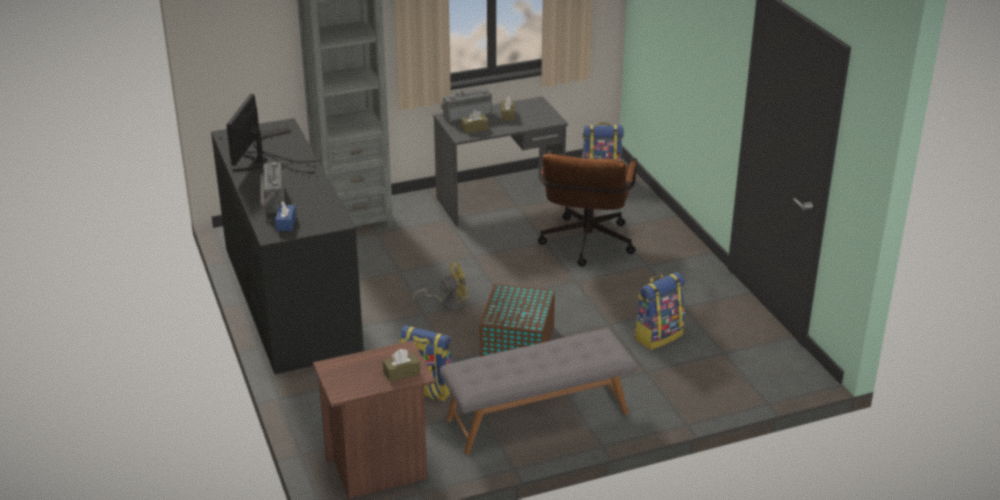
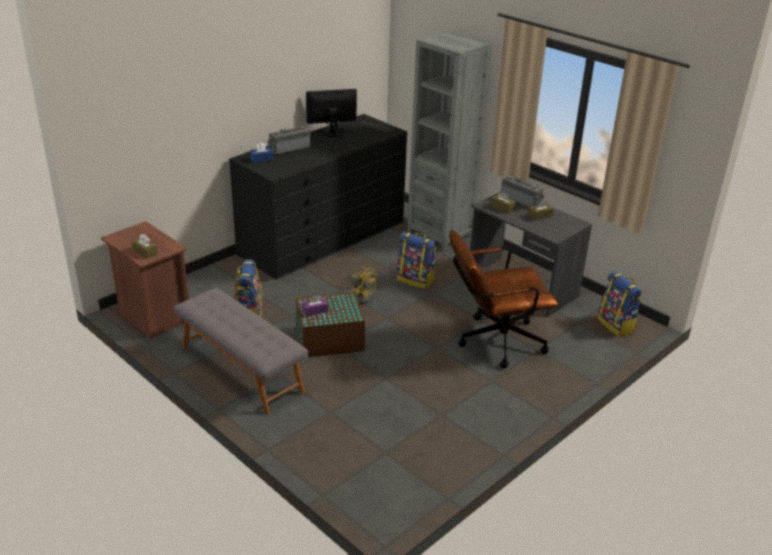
camera: 65 degrees right, 0 degrees up
backpack [634,272,685,350] -> backpack moved to [397,232,436,289]
none -> purple tissue box [302,295,328,317]

